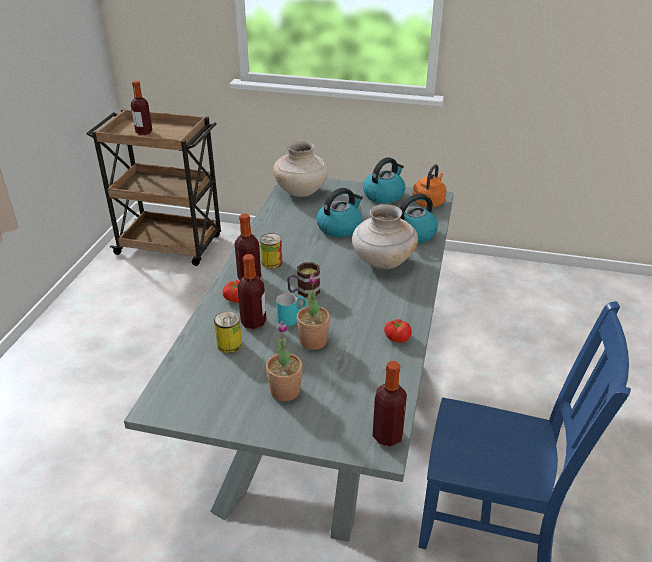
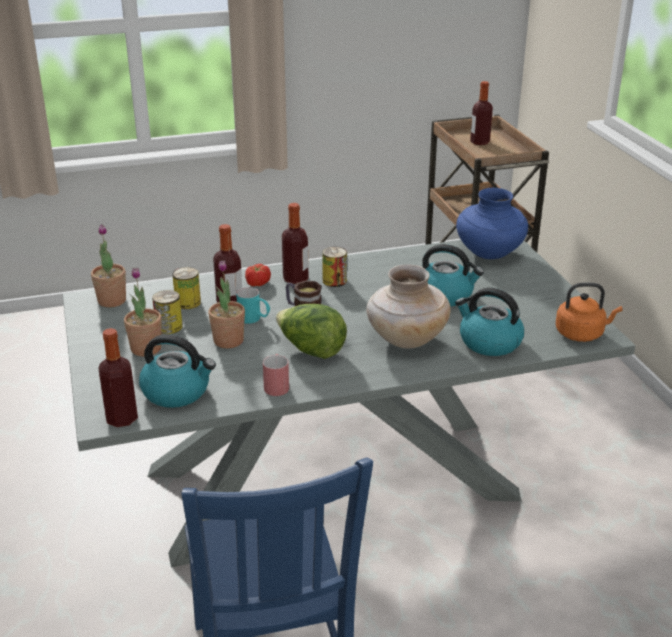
camera: 60 degrees right, 5 degrees down
beige vase [273,141,328,197] -> blue vase [456,188,528,259]
kettle [363,157,405,204] -> kettle moved to [139,334,216,408]
tomato [384,319,412,343] -> red mug [263,354,289,396]
none -> potted plant [91,224,126,307]
none -> can [152,290,183,334]
none -> lettuce [276,304,347,359]

